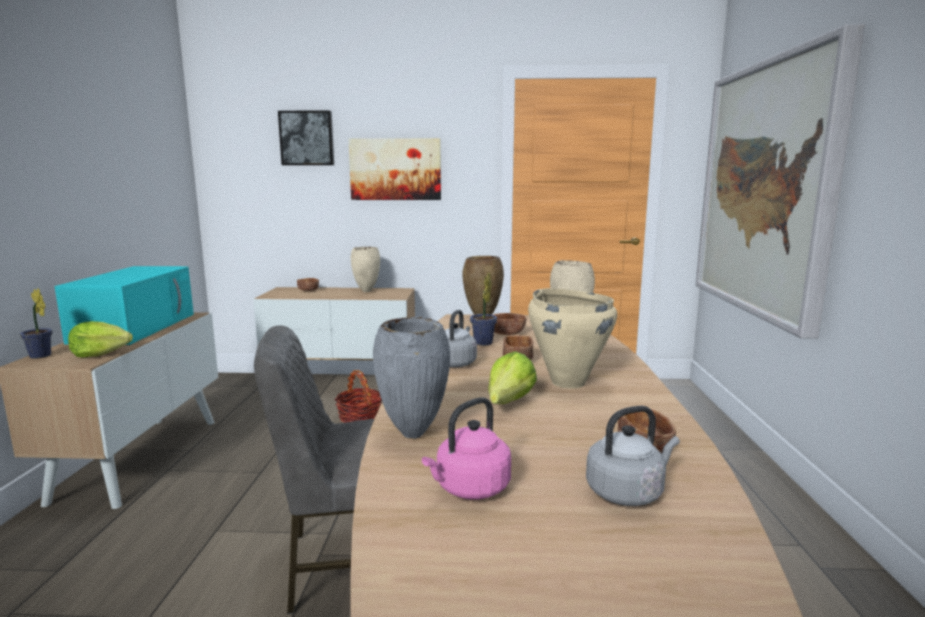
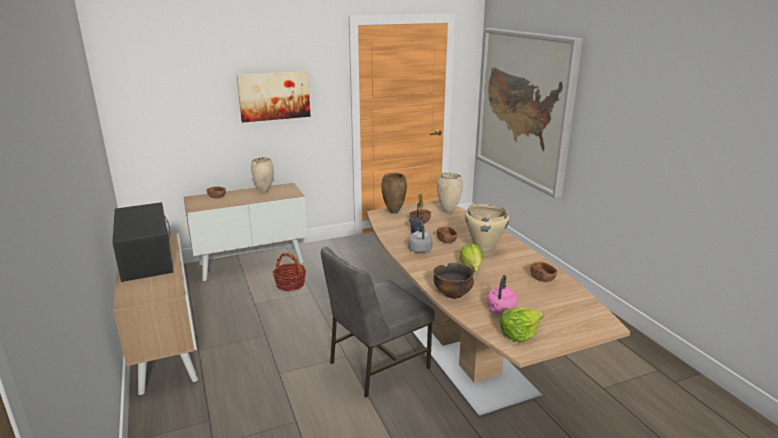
camera: 25 degrees left, 10 degrees up
potted plant [20,288,52,359] -> none
turquoise microwave [54,266,194,345] -> black microwave [112,202,174,282]
lettuce [68,321,133,357] -> lettuce moved to [499,307,543,343]
picture [278,110,334,165] -> none
grey vase [373,317,450,439] -> bowl [433,263,474,299]
grey kettle [586,406,680,506] -> none

